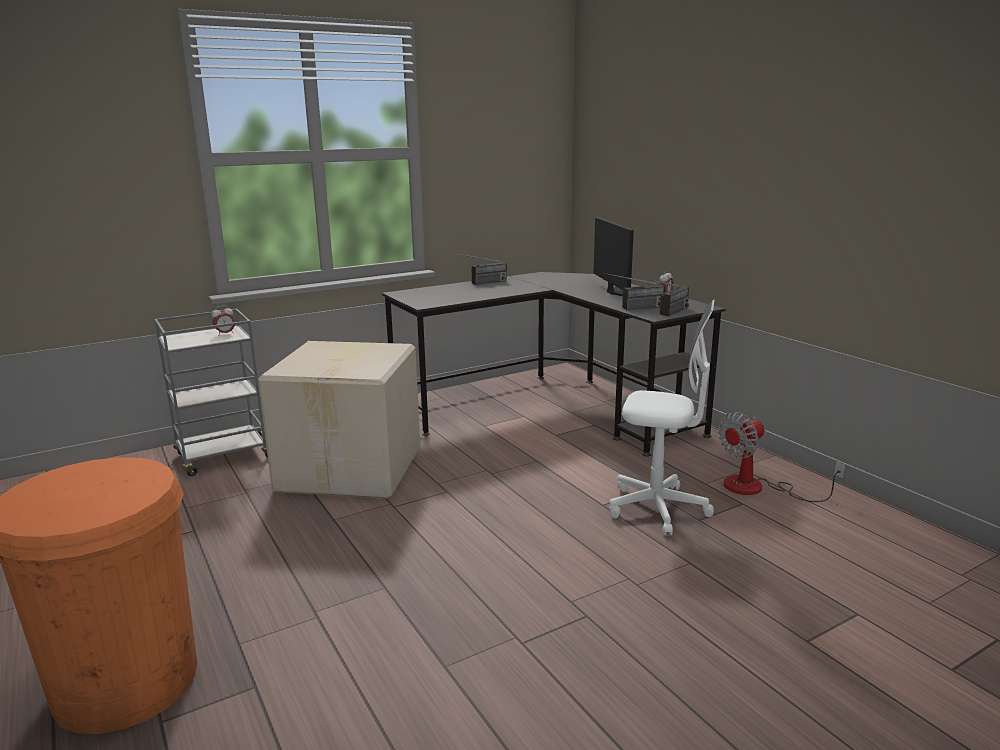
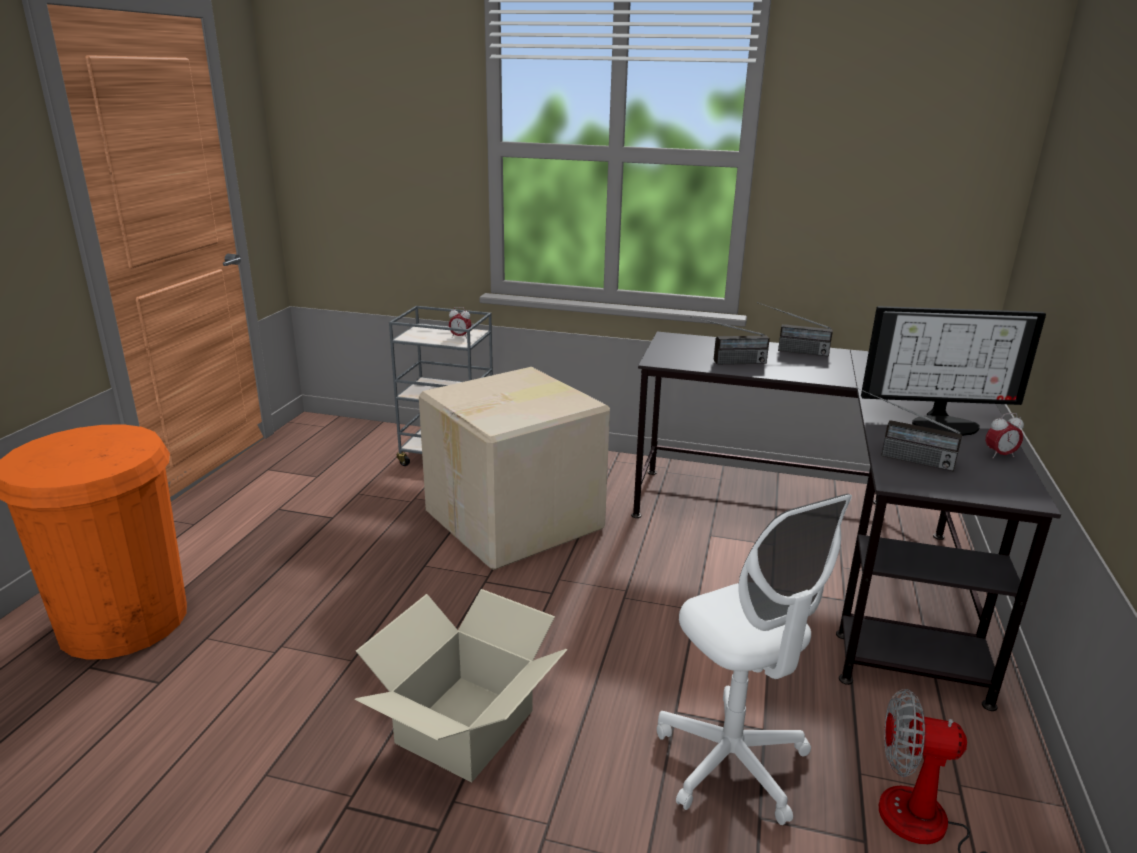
camera: 45 degrees right, 5 degrees up
monitor [594,217,634,296] -> monitor turned 60 degrees clockwise [861,306,1046,436]
radio [652,280,689,316] -> radio moved to [690,316,770,365]
none -> cardboard box [355,589,568,782]

